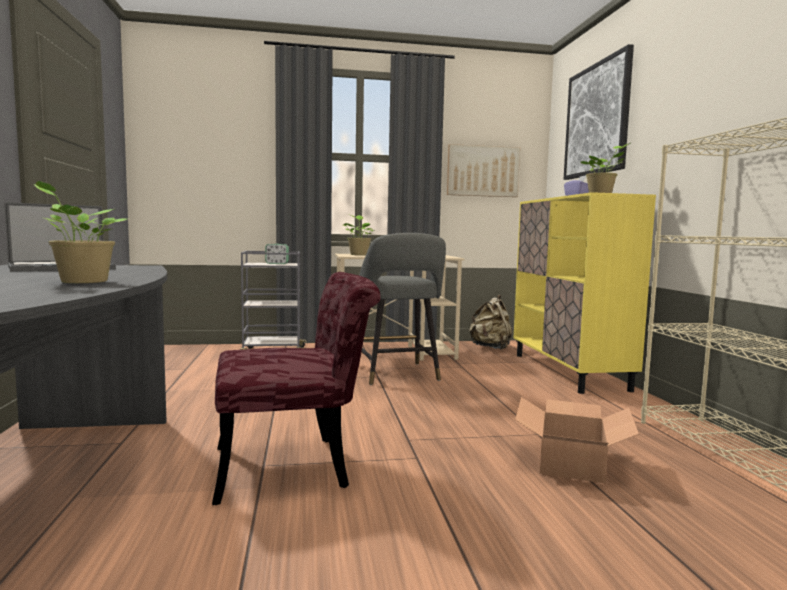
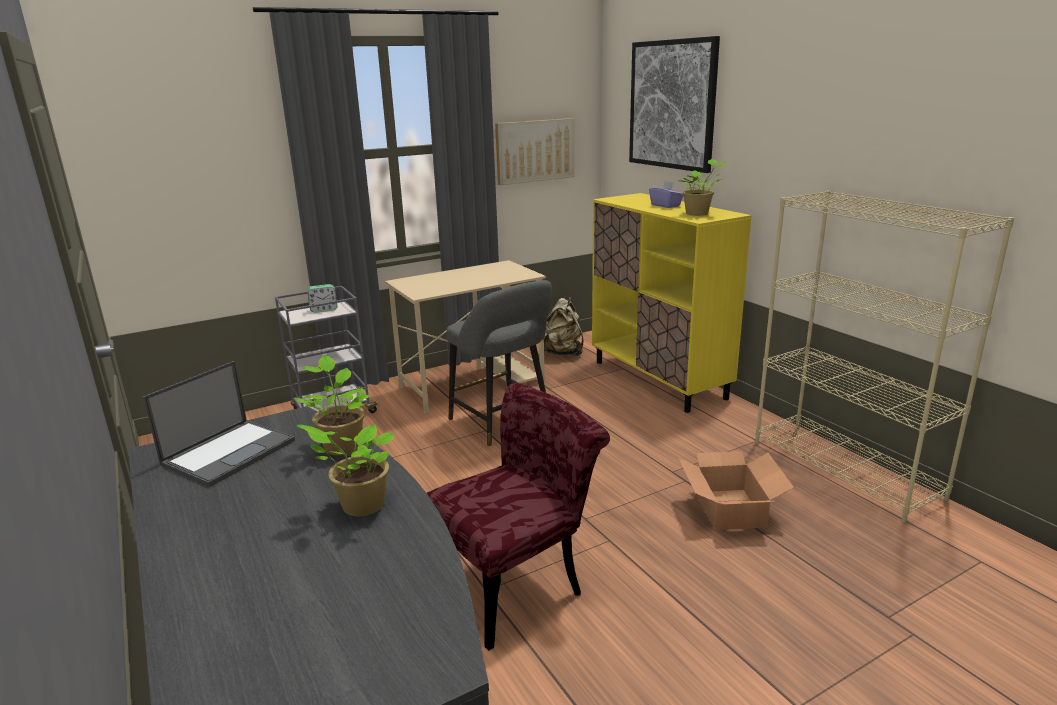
camera: 20 degrees left, 15 degrees up
potted plant [343,214,375,255] -> potted plant moved to [295,355,371,456]

